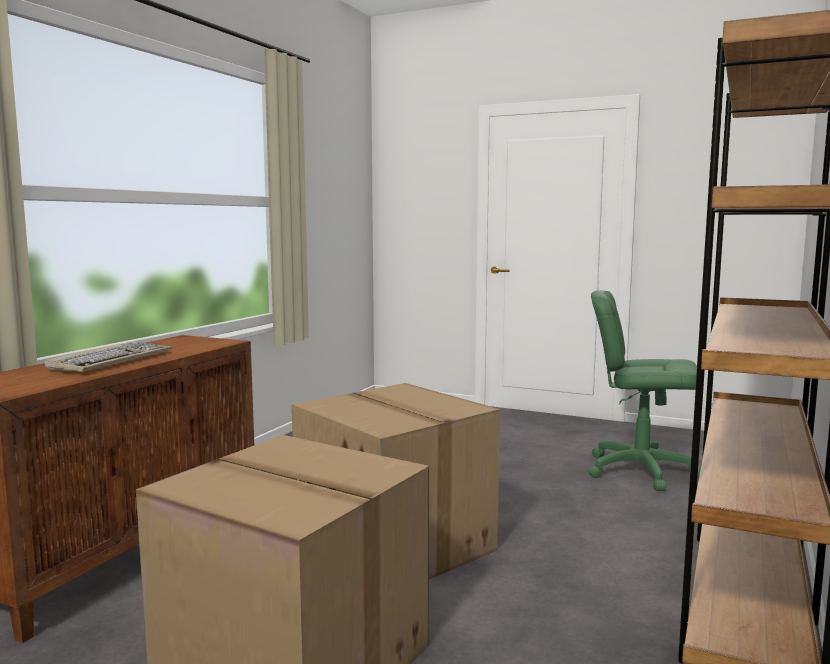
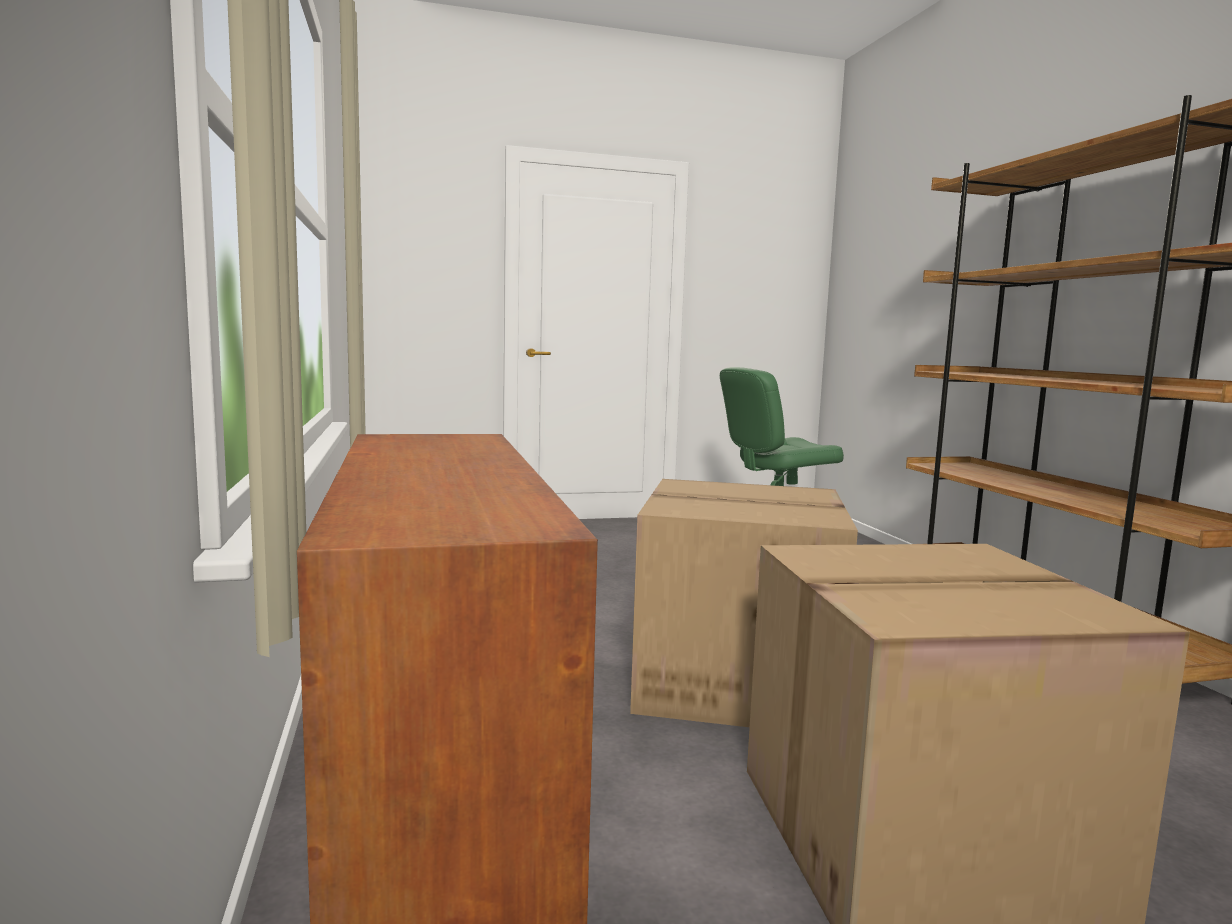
camera: 40 degrees left, 0 degrees up
keyboard [45,341,172,372] -> none

